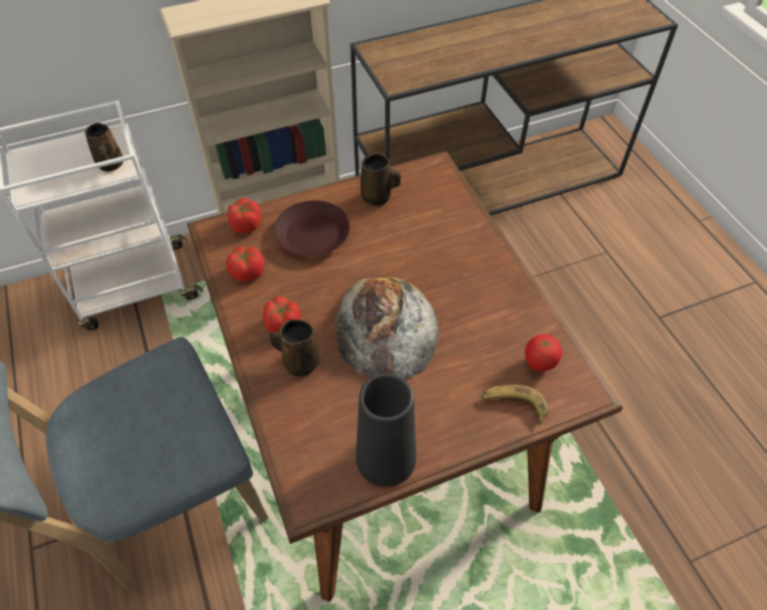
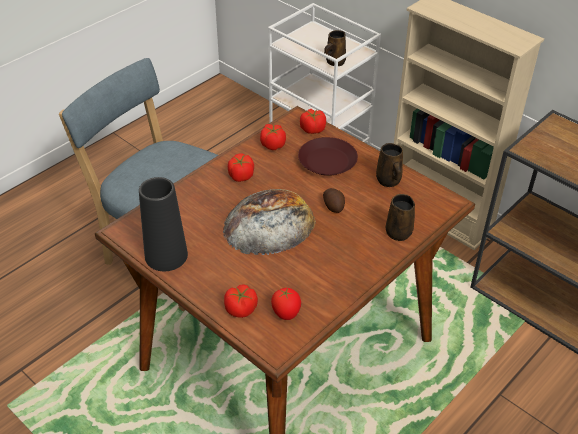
camera: 65 degrees right, 10 degrees down
brown mug [270,319,320,376] -> brown mug moved to [386,194,415,241]
banana [481,384,549,425] -> tomato [224,284,258,318]
none -> potato [323,188,345,213]

